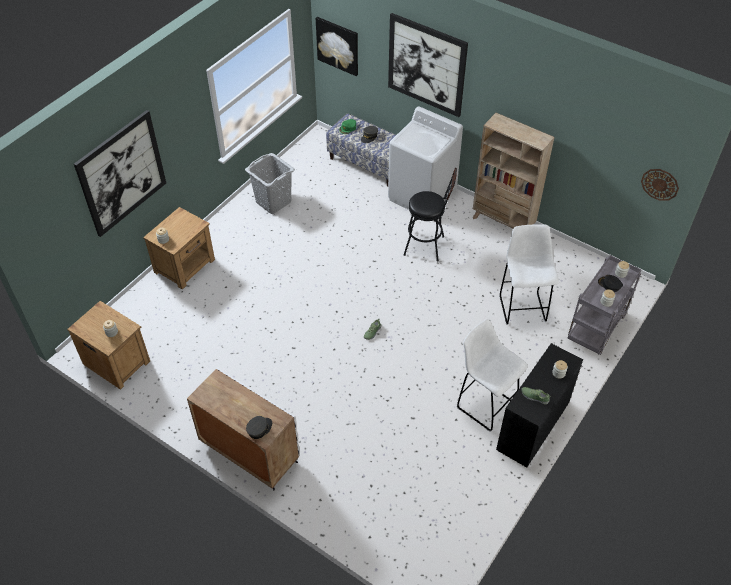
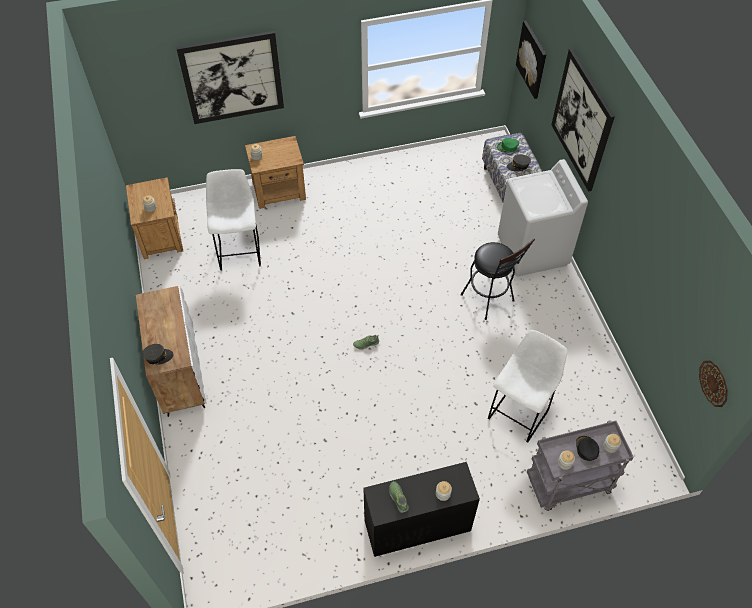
camera: 40 degrees right, 5 degrees up
grey laundry basket [245,153,295,214] -> none
white stool [457,319,528,432] -> white stool moved to [206,169,261,271]
beige bookcase [473,113,555,228] -> none

